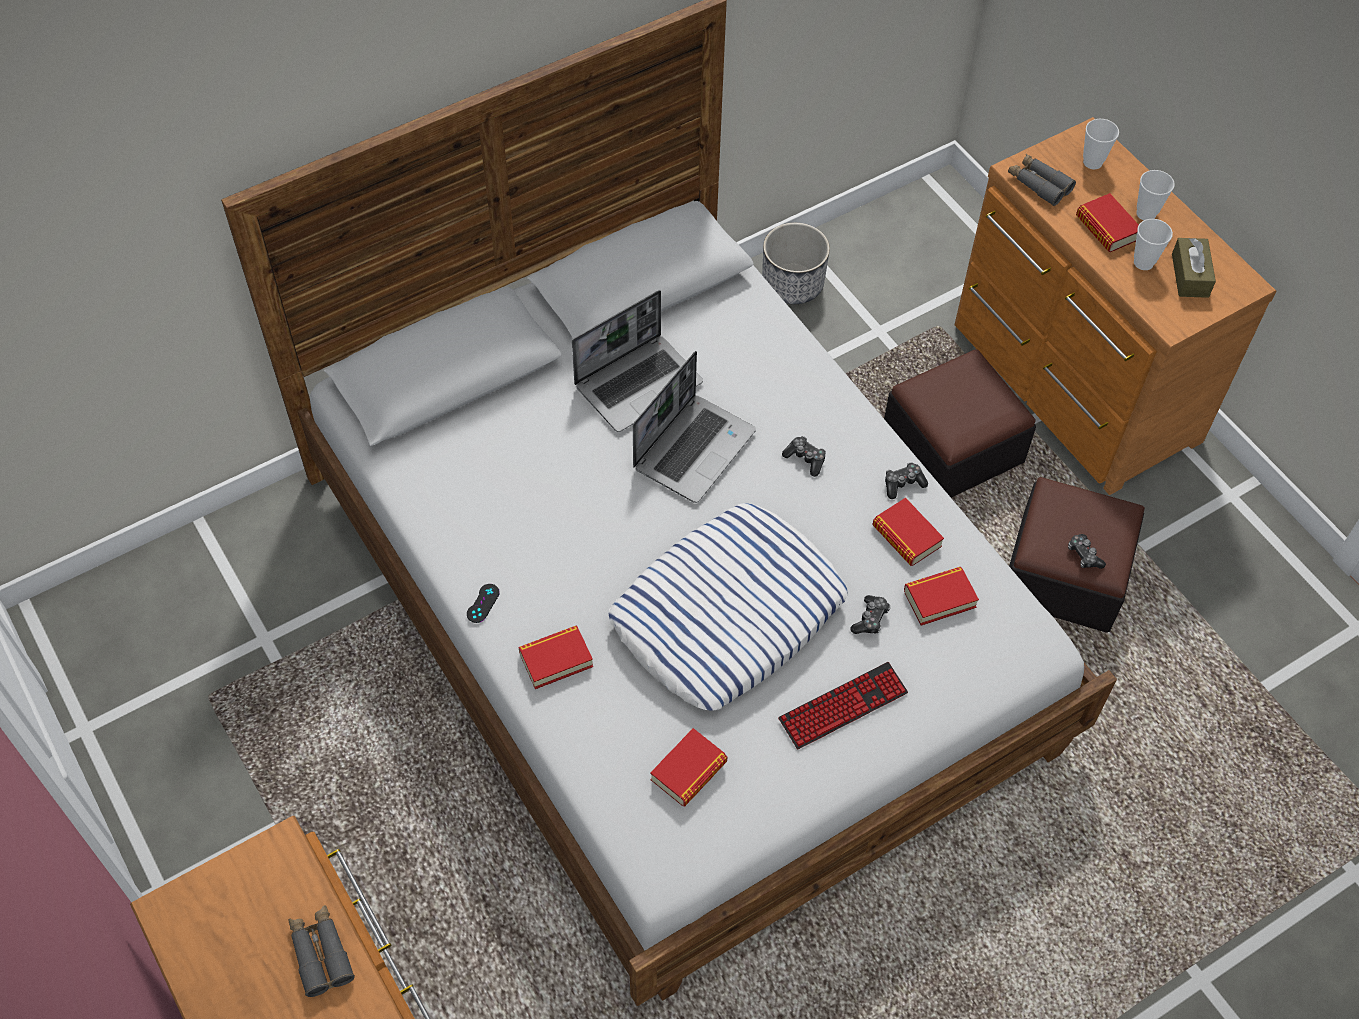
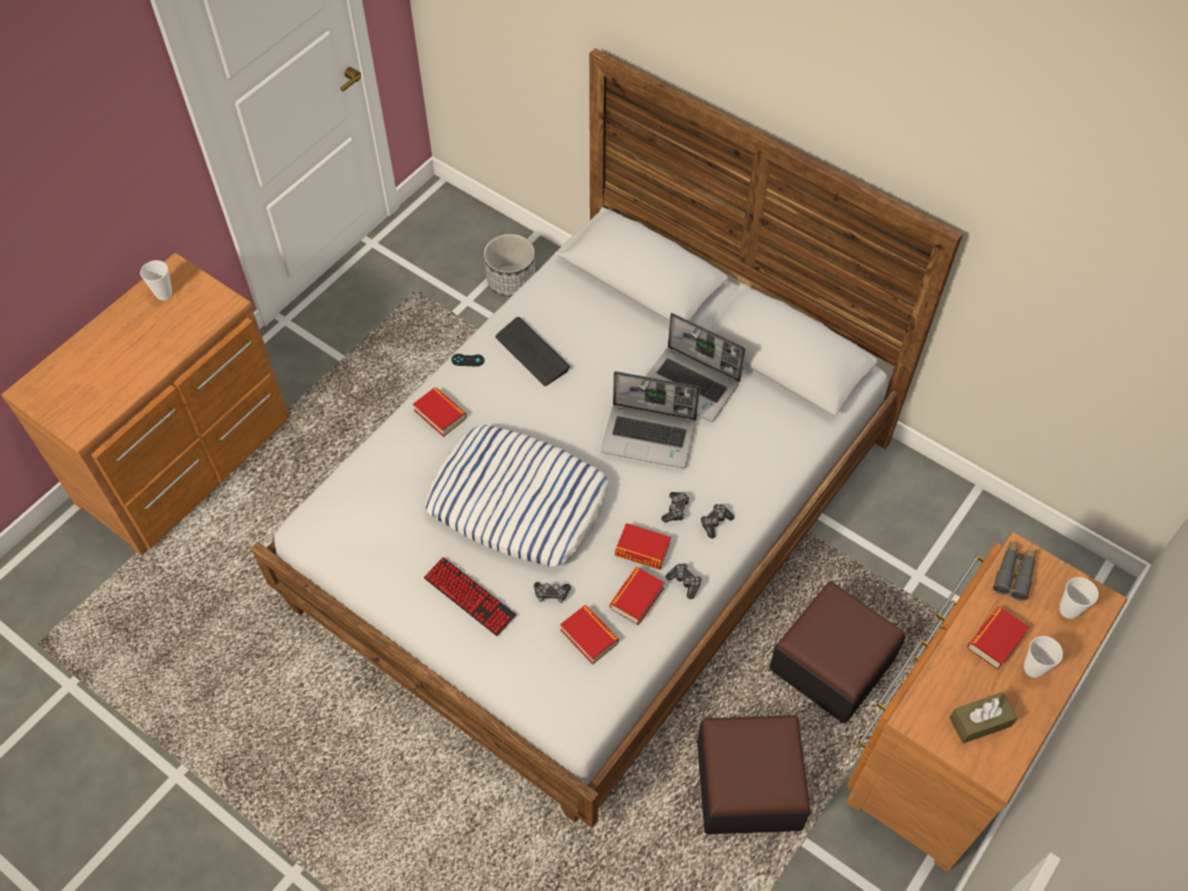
camera: 70 degrees right, 0 degrees up
grey binoculars [288,905,355,997] -> none
book [650,728,727,807] -> book moved to [615,523,671,570]
planter [762,223,830,304] -> planter moved to [483,234,535,297]
game controller [1068,534,1106,569] -> game controller moved to [701,504,734,538]
cup [1134,219,1173,270] -> cup moved to [140,260,172,300]
none -> keyboard [495,317,571,386]

